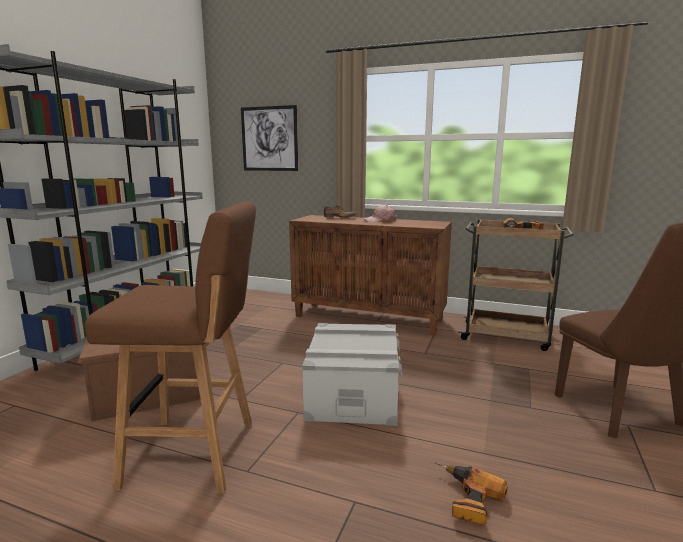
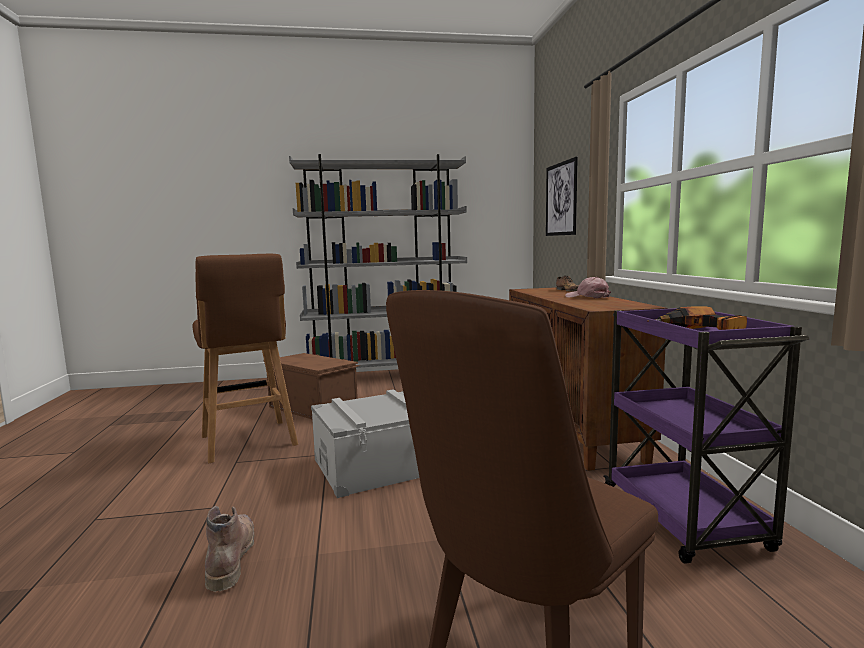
camera: 60 degrees right, 5 degrees down
power drill [435,462,508,525] -> brown boot [205,506,254,592]
brown cart [458,219,573,351] -> purple cart [603,308,809,564]

